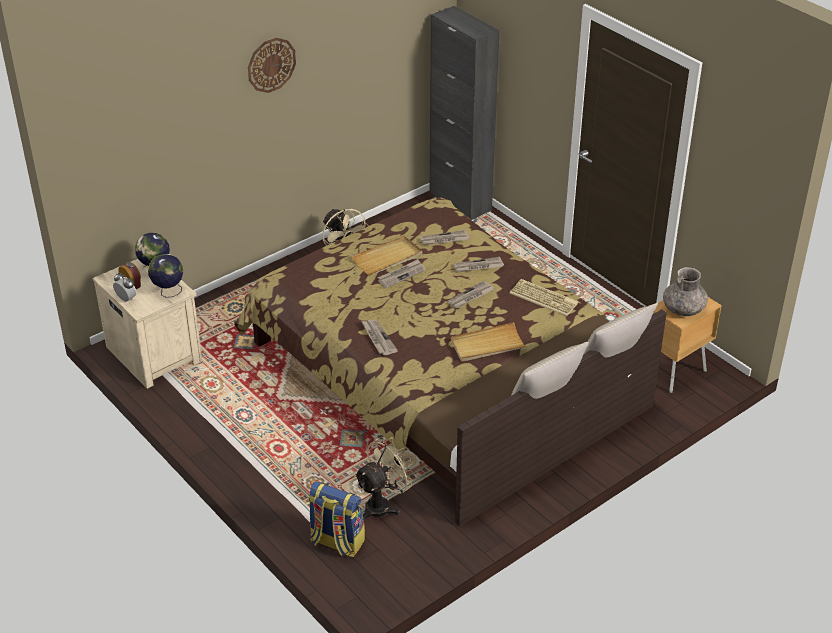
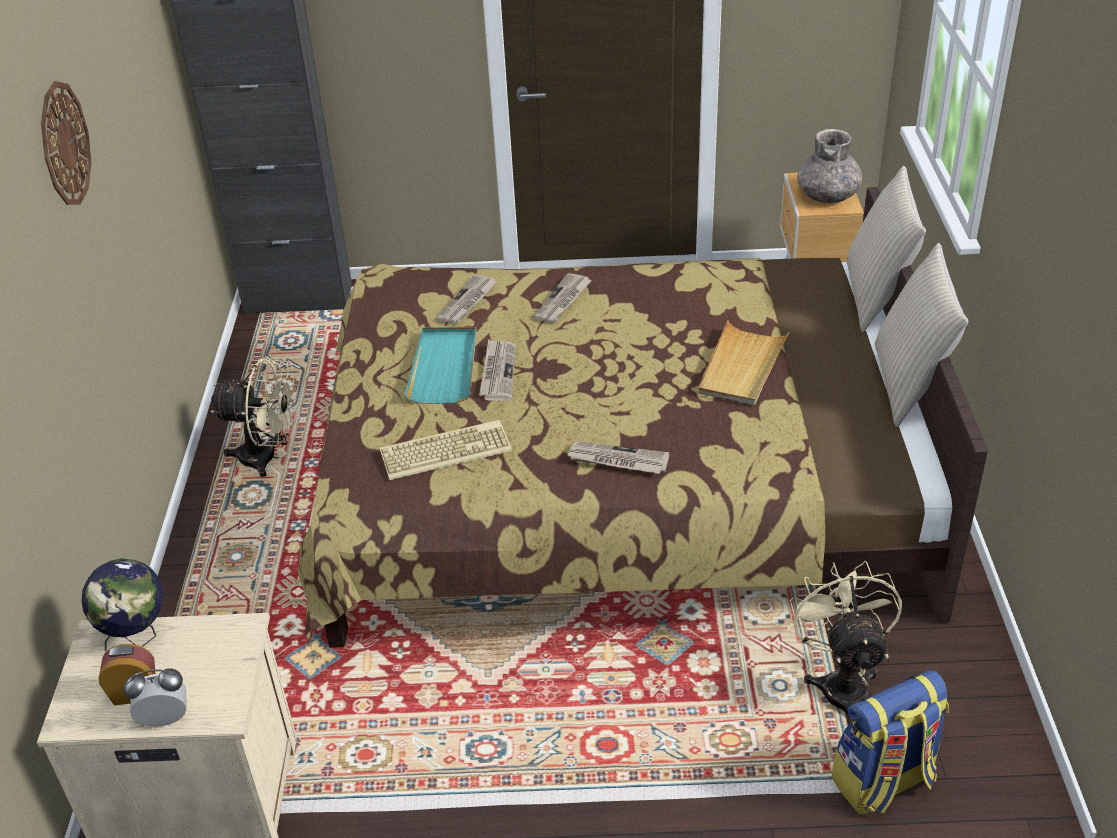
camera: 50 degrees left, 0 degrees up
globe [148,254,183,298] -> none
beige tray [352,236,422,275] -> turquoise tray [404,327,476,404]
newspaper [447,281,494,308] -> none
keyboard [509,279,579,316] -> keyboard moved to [380,420,512,480]

